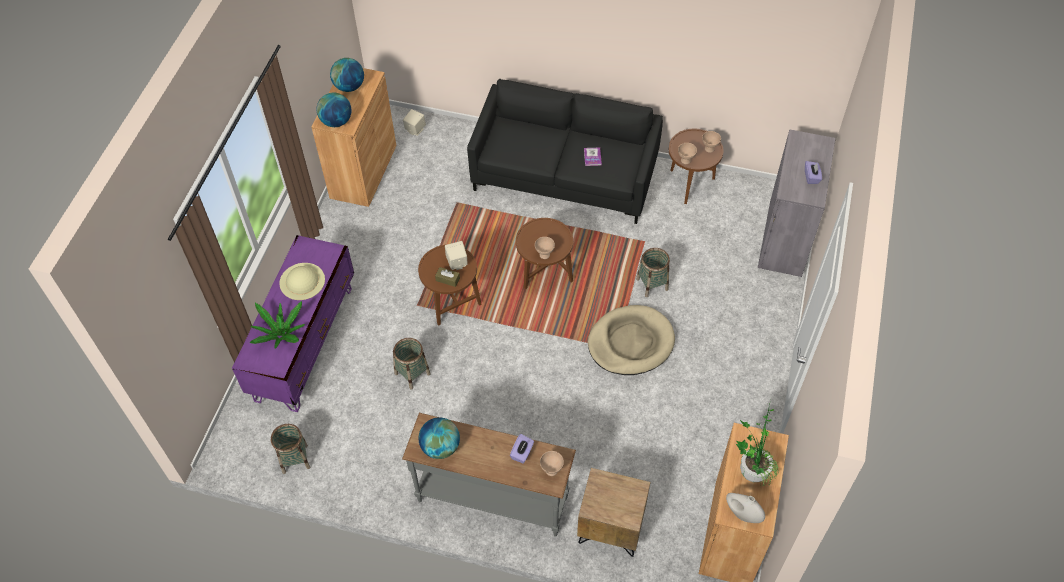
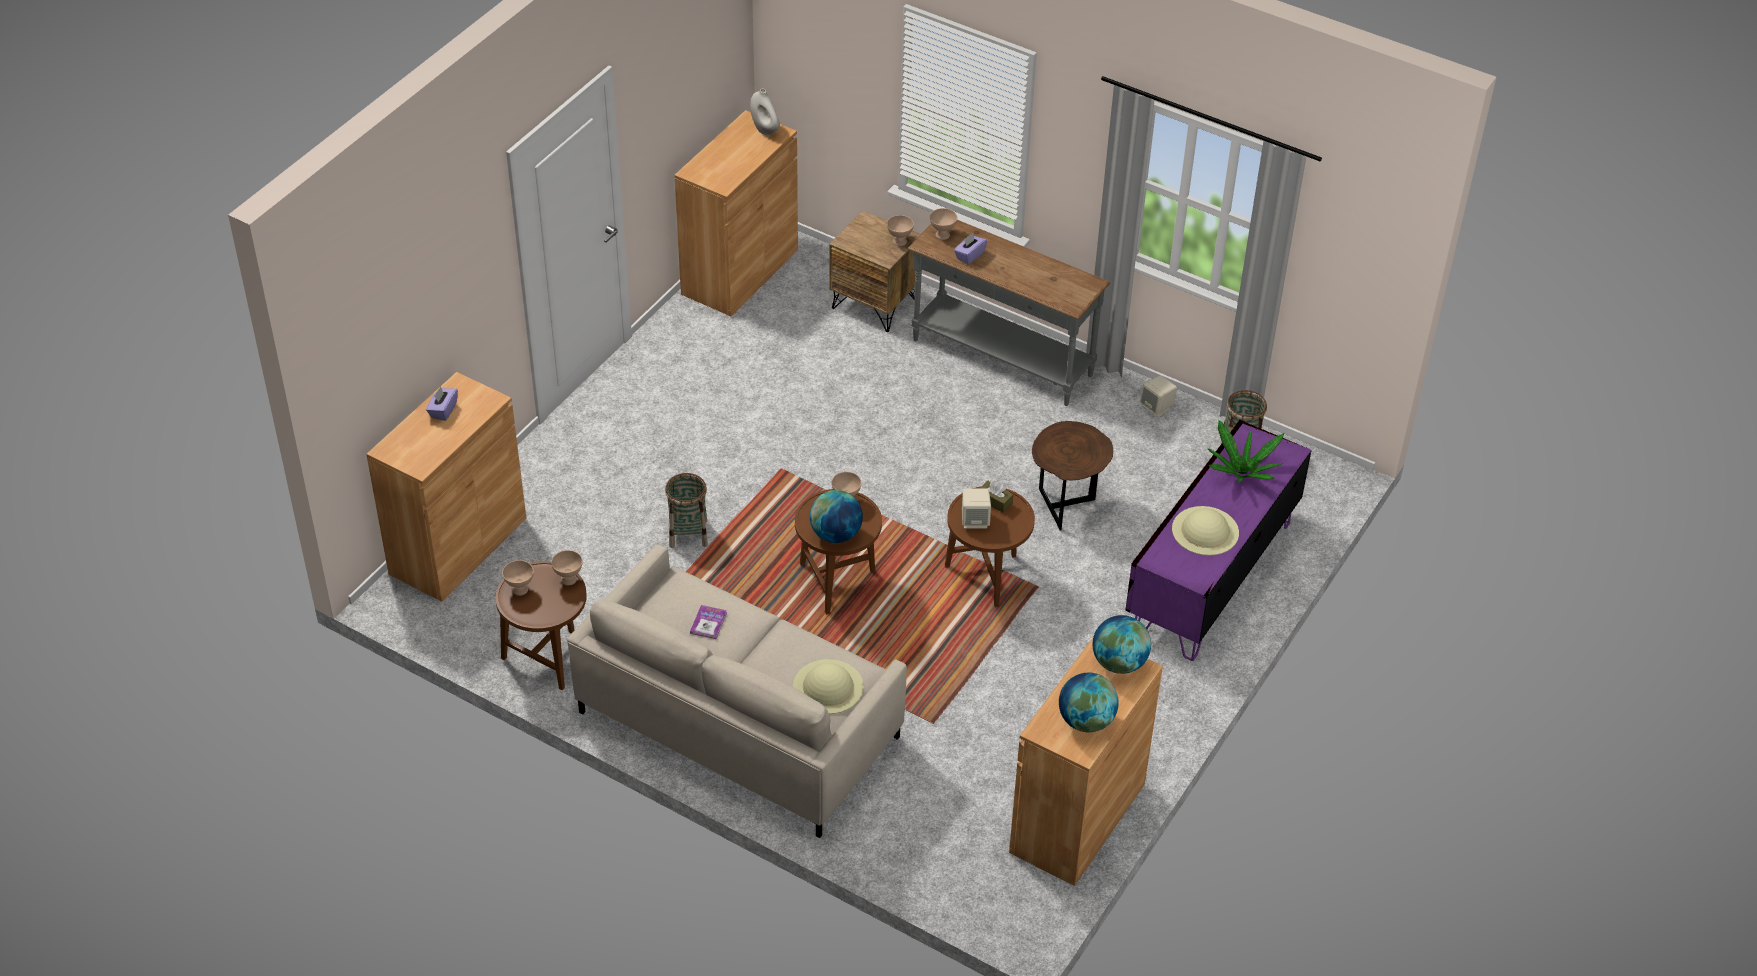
camera: 165 degrees left, 10 degrees down
basket [393,338,431,390] -> brown side table [1032,421,1113,531]
beige speaker [403,109,426,136] -> beige speaker moved to [1140,375,1177,417]
globe [419,417,460,459] -> globe moved to [810,490,863,543]
black sofa [467,79,663,224] -> beige sofa [567,544,907,838]
beige dog bed [588,305,675,375] -> none
potted plant [736,400,779,487] -> none
grey cabinet [758,129,835,277] -> brown cabinet [366,372,526,602]
none -> beige hat [793,659,864,714]
none -> beige bowl [887,215,914,246]

